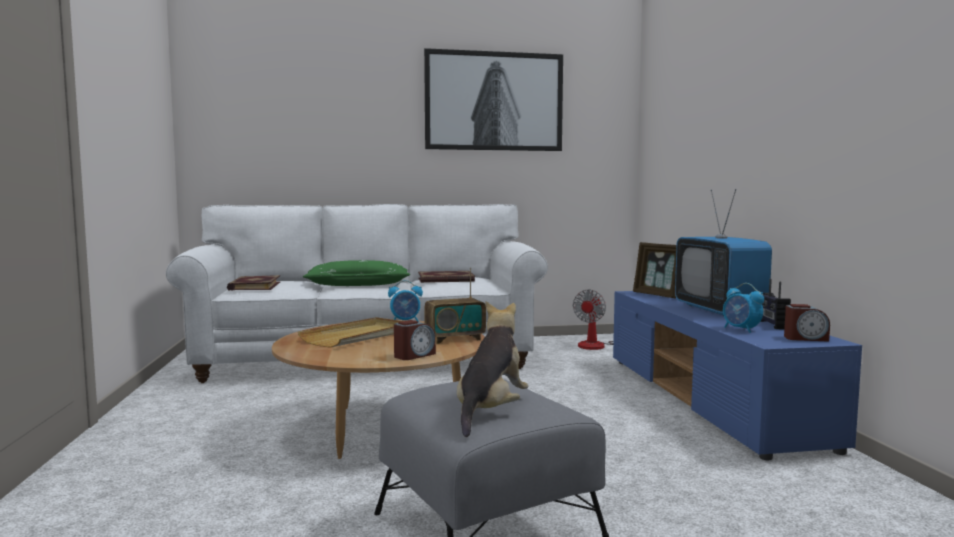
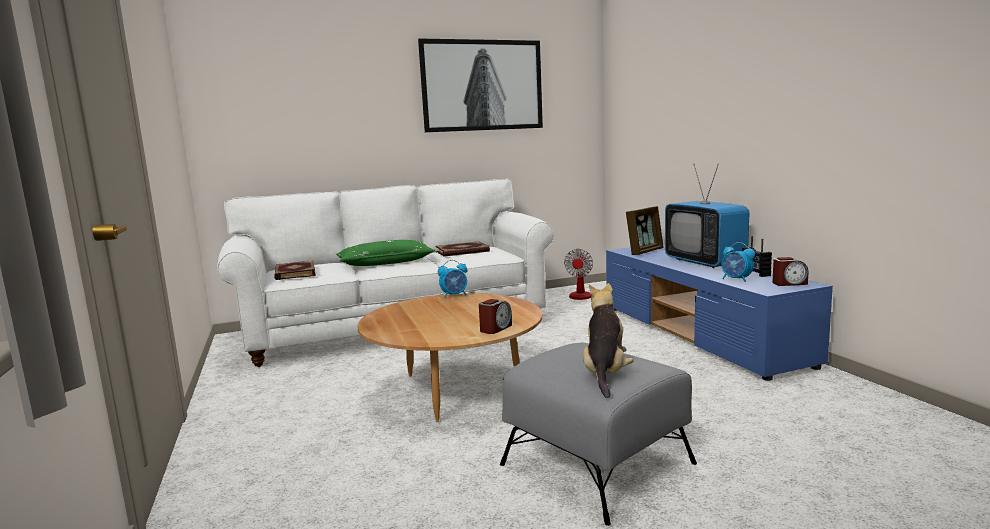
camera: 10 degrees left, 5 degrees up
beige tray [298,317,402,348] -> none
radio [424,268,486,344] -> none
picture frame [633,242,677,298] -> picture frame turned 90 degrees counterclockwise [626,206,663,255]

